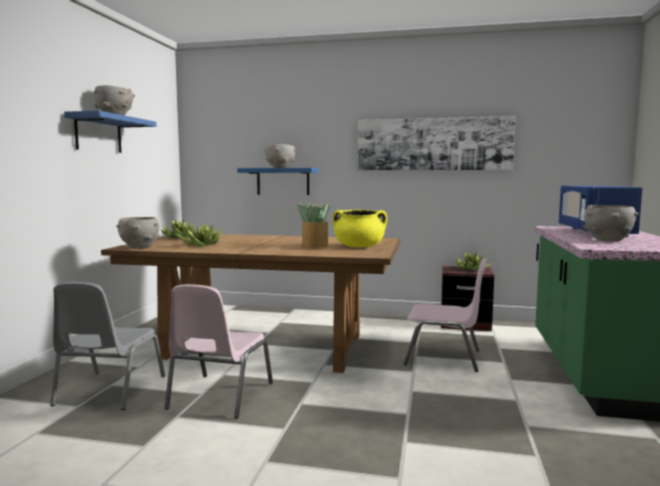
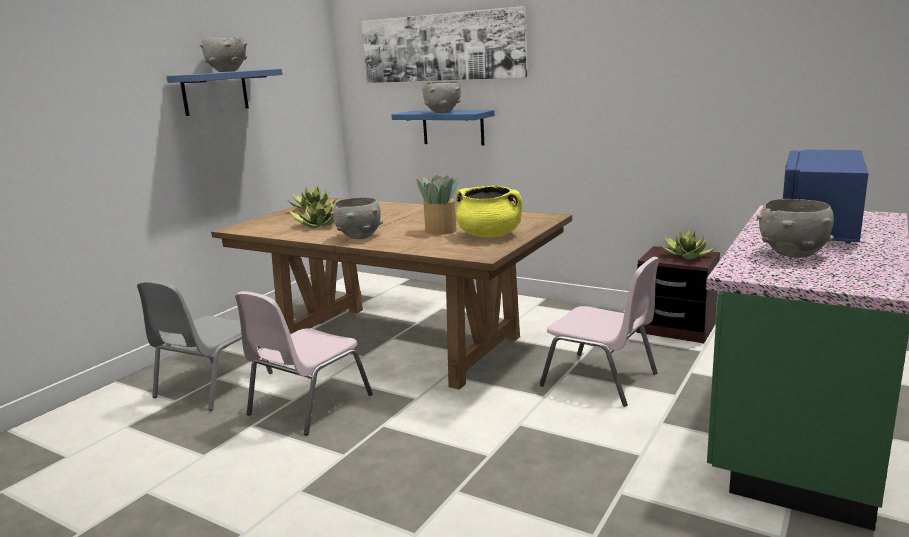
camera: 20 degrees right, 10 degrees up
grey bowl [116,217,160,249] -> grey bowl moved to [330,198,383,239]
picture [358,116,515,170] -> picture moved to [361,6,527,83]

